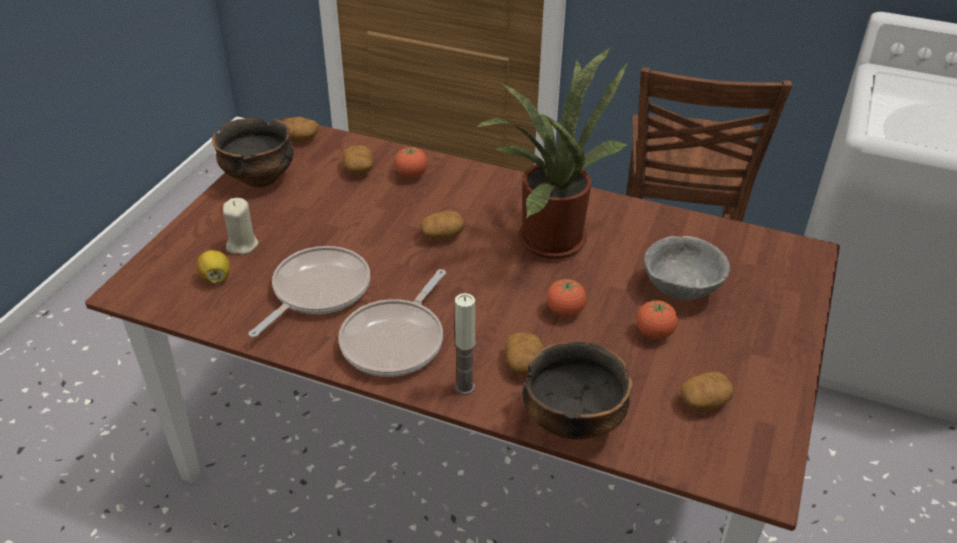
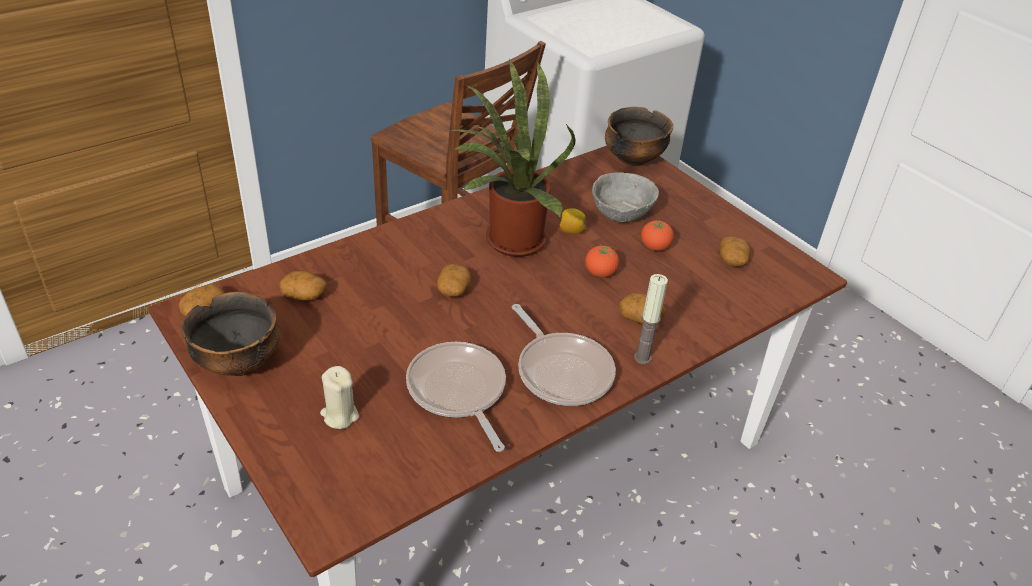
camera: 60 degrees left, 0 degrees up
lemon [196,250,230,284] -> lemon moved to [559,208,586,234]
tomato [394,147,428,178] -> none
bowl [523,341,633,440] -> bowl moved to [605,107,673,166]

